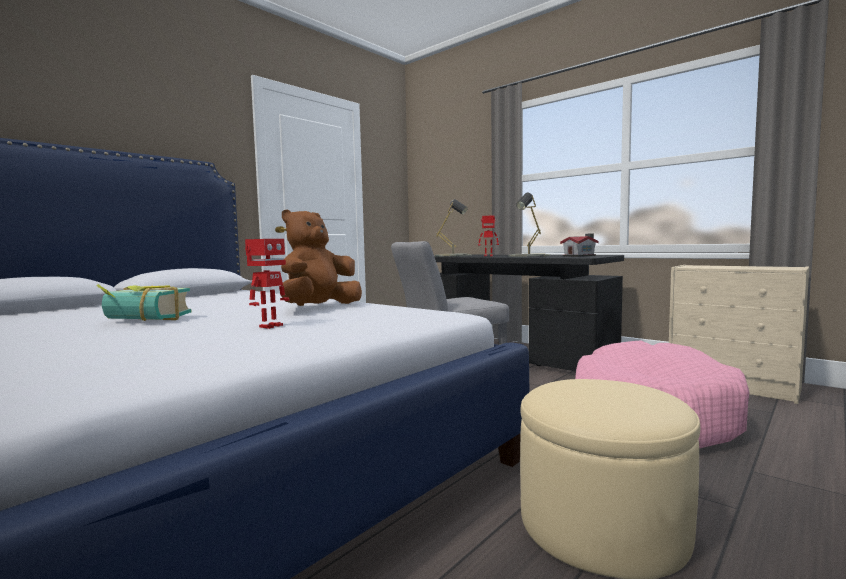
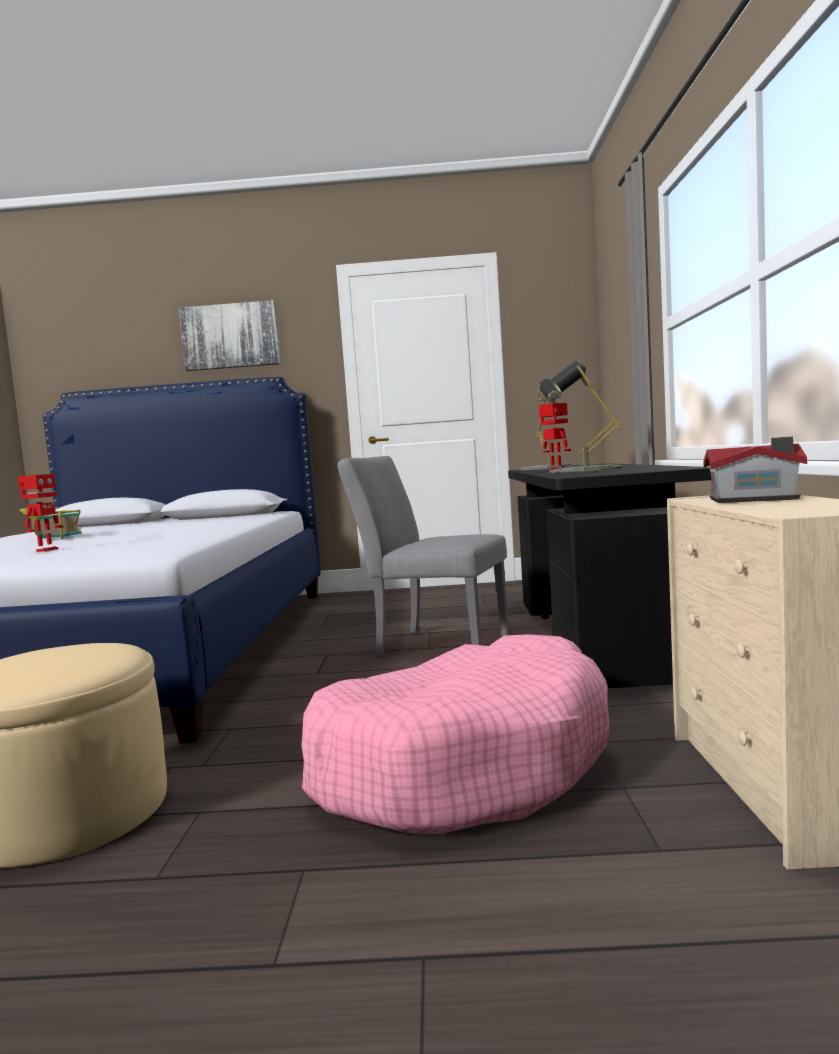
camera: 50 degrees right, 0 degrees up
toy robot [245,239,290,329] -> toy robot turned 60 degrees counterclockwise [18,474,64,552]
brown plush toy [281,209,362,306] -> none
toy house [560,233,599,257] -> toy house moved to [703,437,807,503]
none -> picture [179,300,281,371]

